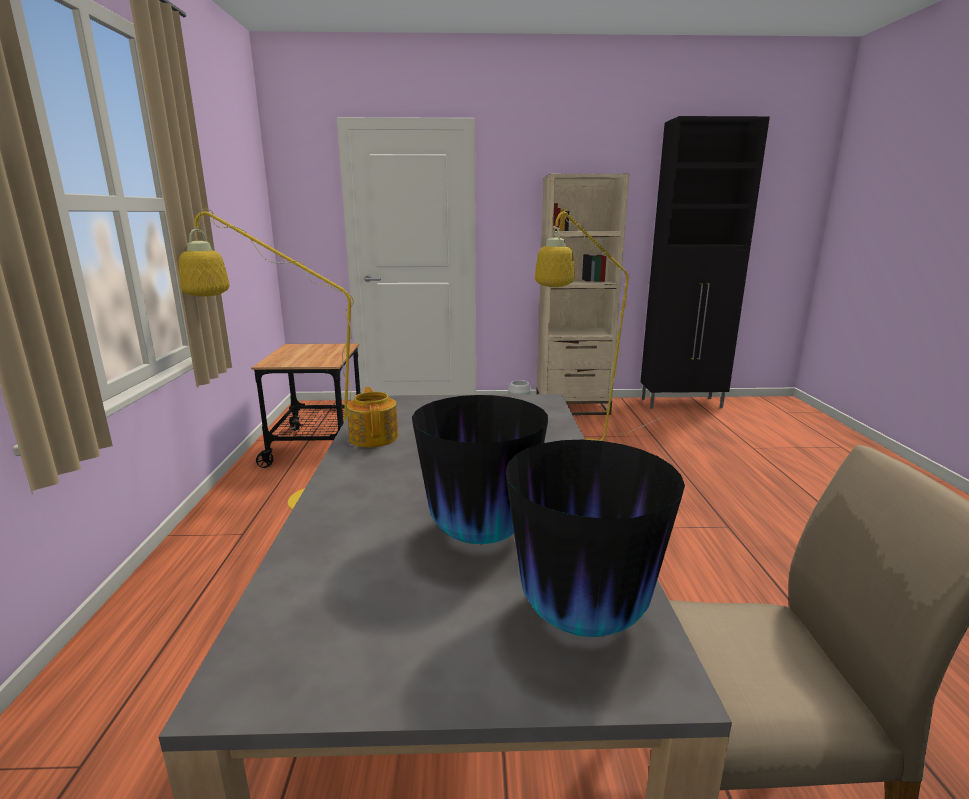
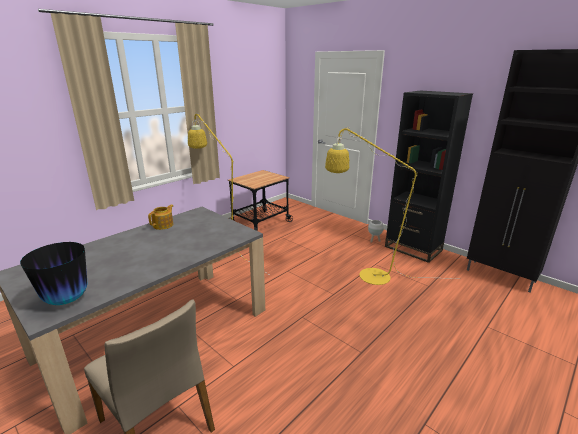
camera: 45 degrees right, 5 degrees up
vase [412,395,548,544] -> none
beige bookcase [536,174,629,415] -> black bookcase [385,91,473,263]

